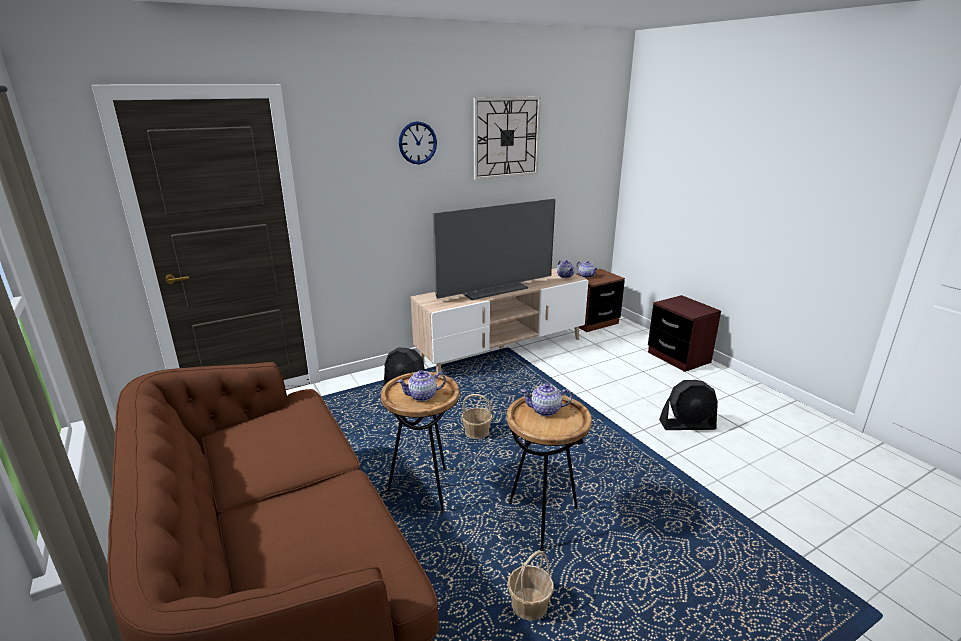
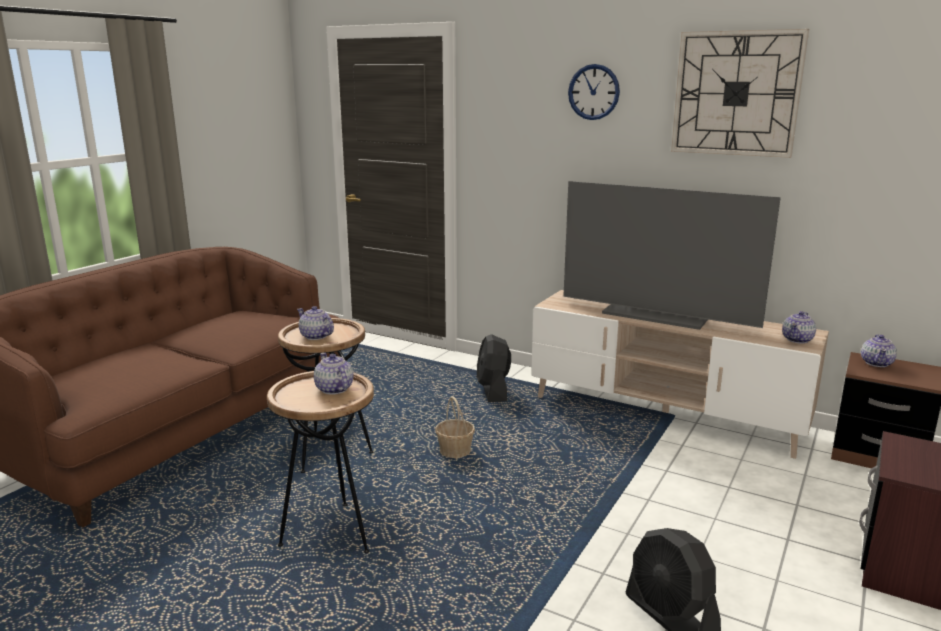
camera: 60 degrees right, 5 degrees down
basket [507,550,554,620] -> none

